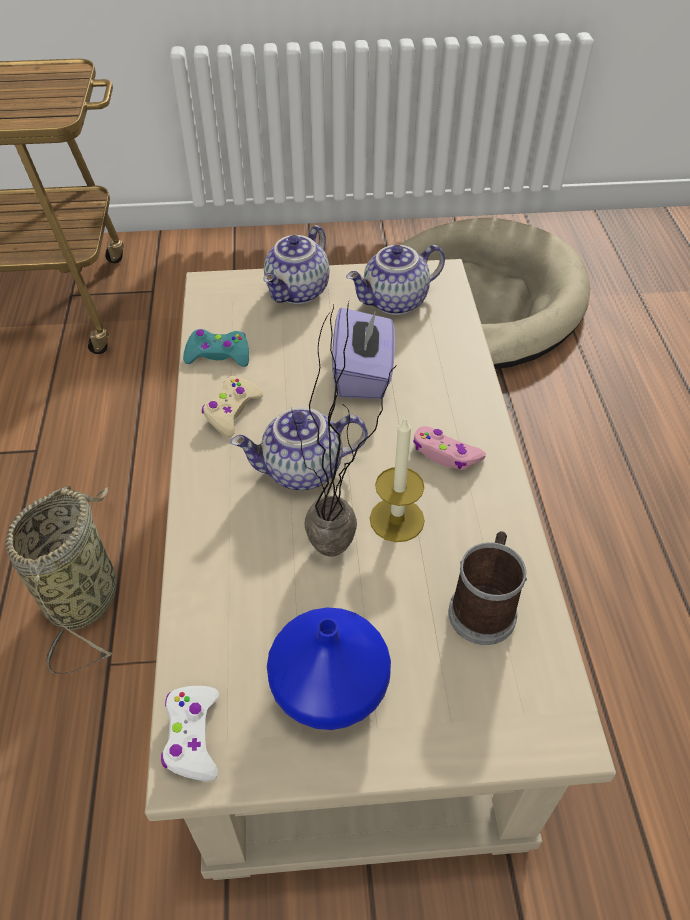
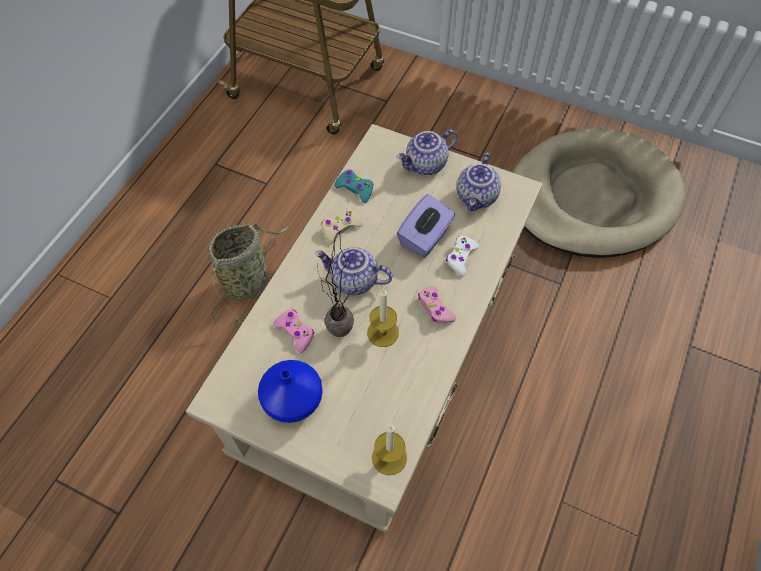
camera: 30 degrees right, 10 degrees up
white game controller [161,686,219,782] -> white game controller moved to [446,236,479,277]
teapot [346,245,445,315] -> teapot turned 75 degrees counterclockwise [457,152,501,211]
mug [448,531,527,645] -> none
none -> pink game controller [273,309,314,353]
none -> candle [372,425,407,475]

